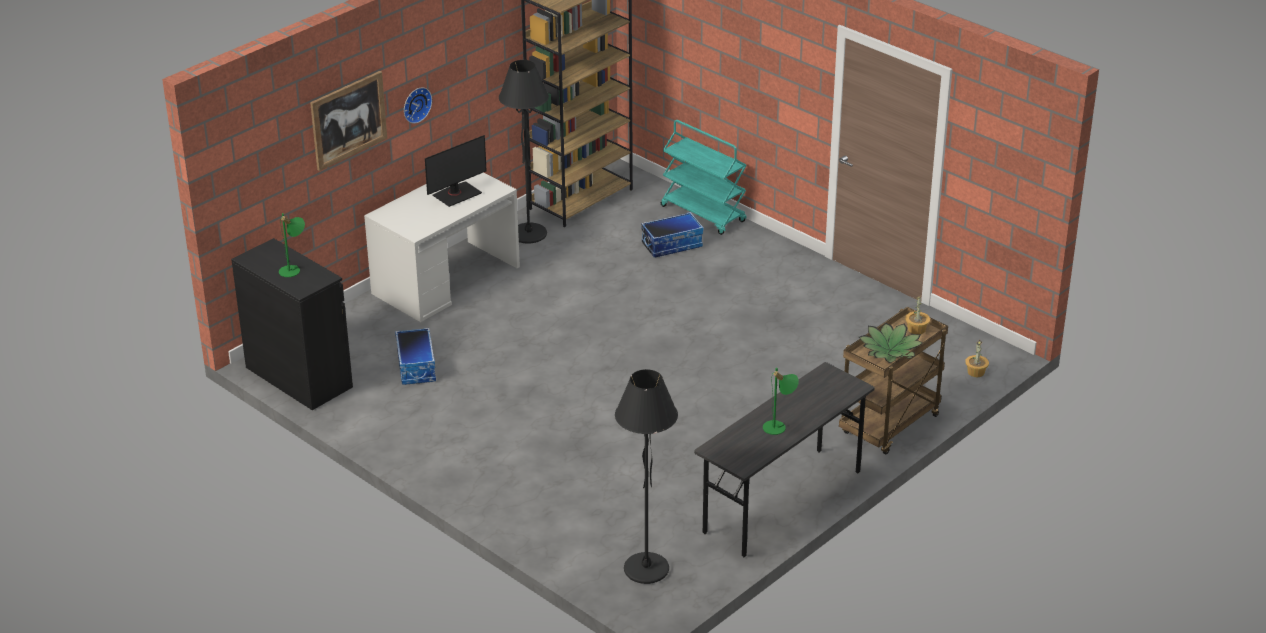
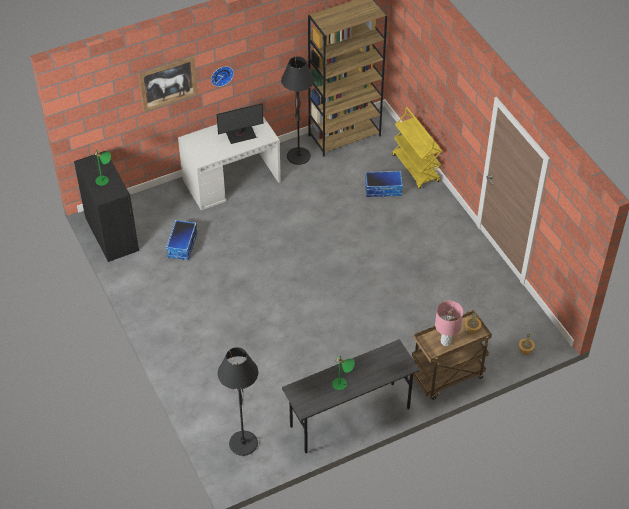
camera: 20 degrees right, 15 degrees up
turquoise cart [661,120,747,235] -> yellow cart [392,107,442,189]
potted plant [859,323,923,363] -> pink table lamp [435,301,463,346]

